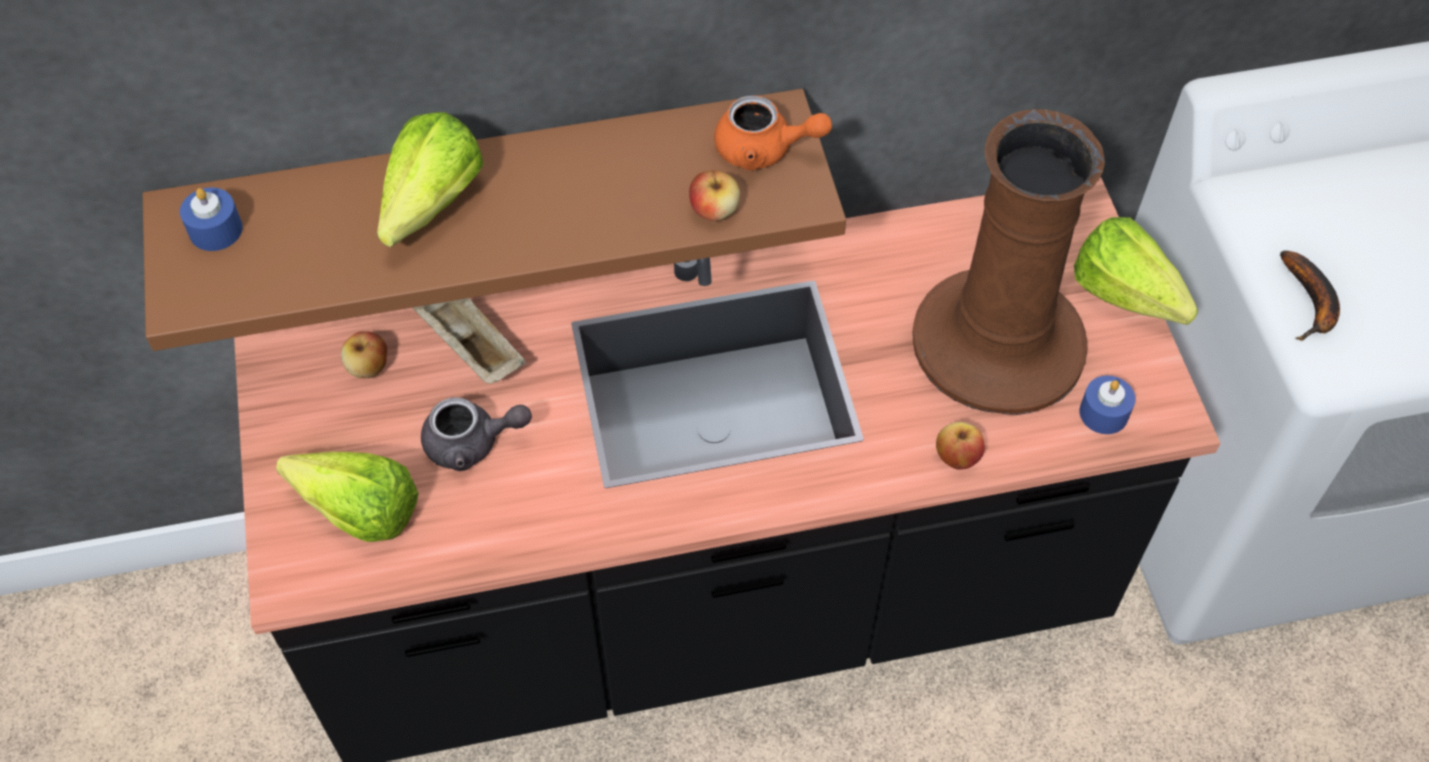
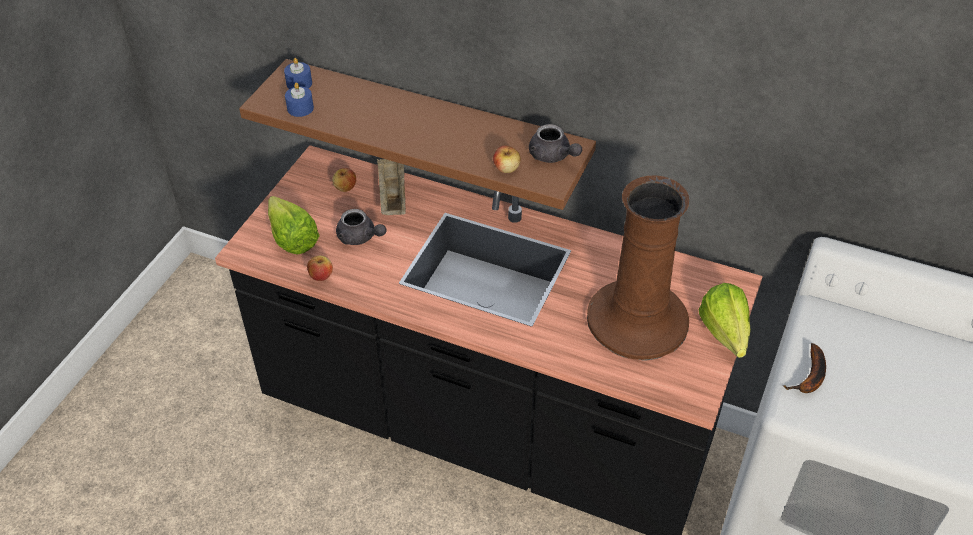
camera: 35 degrees right, 10 degrees down
lettuce [377,112,484,247] -> none
orange teapot [714,95,832,170] -> grey teapot [529,124,582,163]
apple [936,422,985,470] -> apple moved to [307,256,333,281]
blue candle [1079,376,1135,434] -> blue candle moved to [285,83,314,117]

